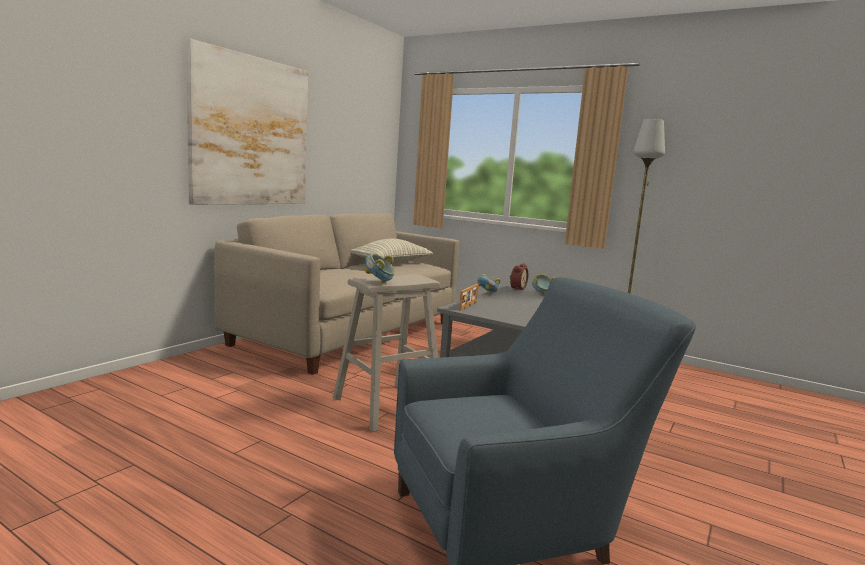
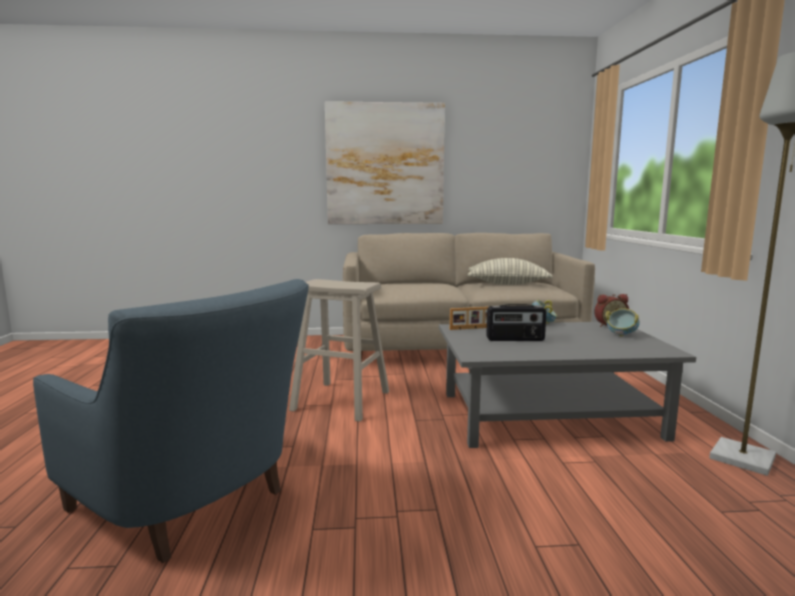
camera: 55 degrees right, 0 degrees up
bowl [365,253,395,283] -> none
none -> radio [486,304,547,341]

